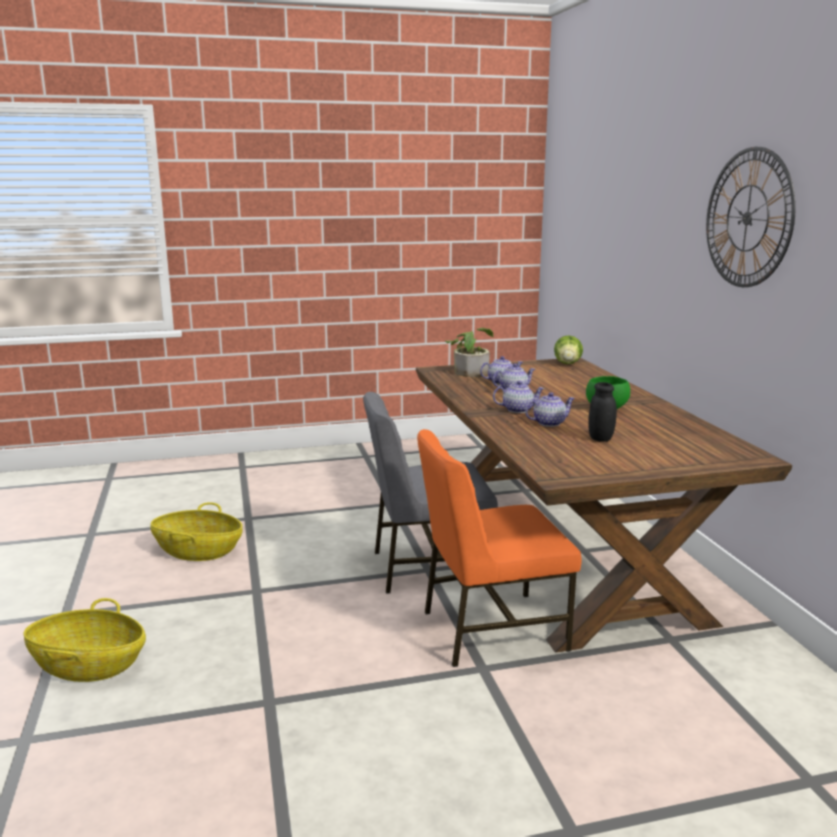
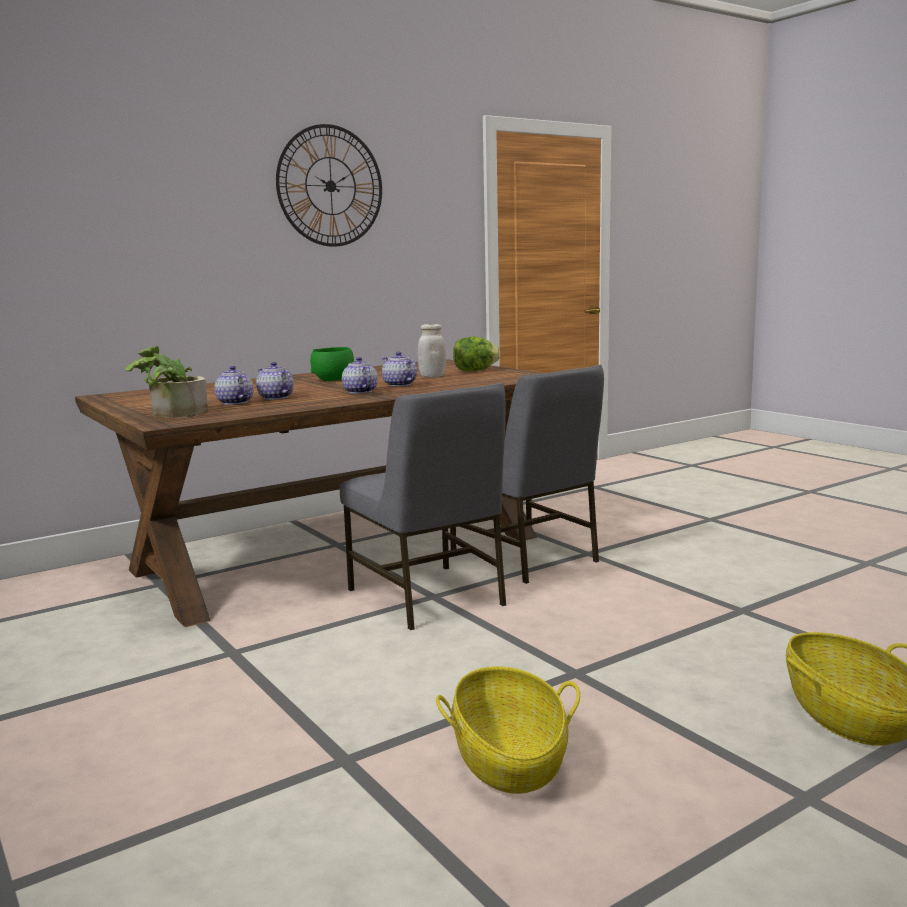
camera: 110 degrees left, 5 degrees down
orange chair [417,429,582,667] -> grey chair [450,365,604,584]
lettuce [554,335,583,364] -> lettuce moved to [453,337,500,371]
black jar [588,382,617,442] -> white jar [418,324,446,378]

